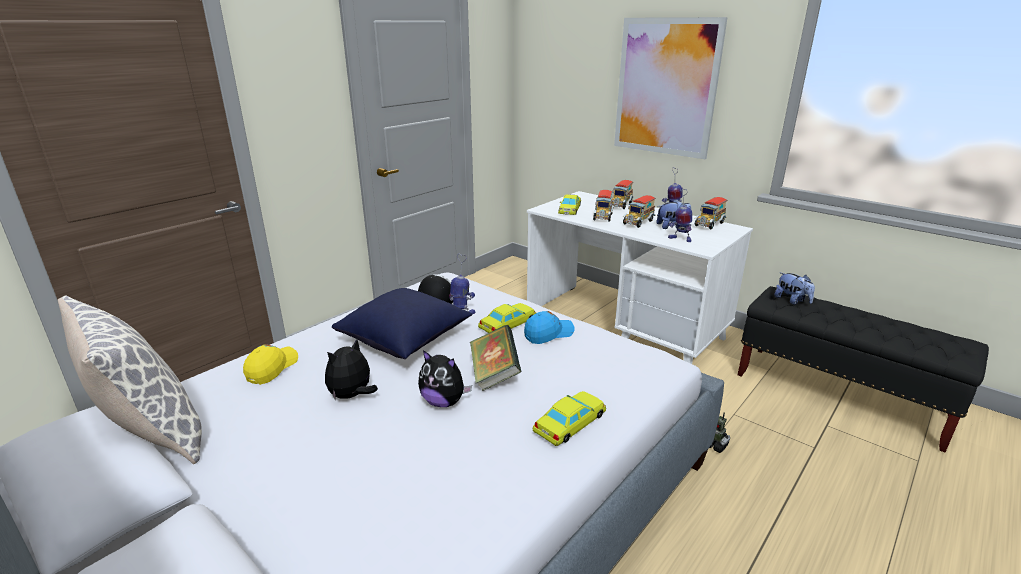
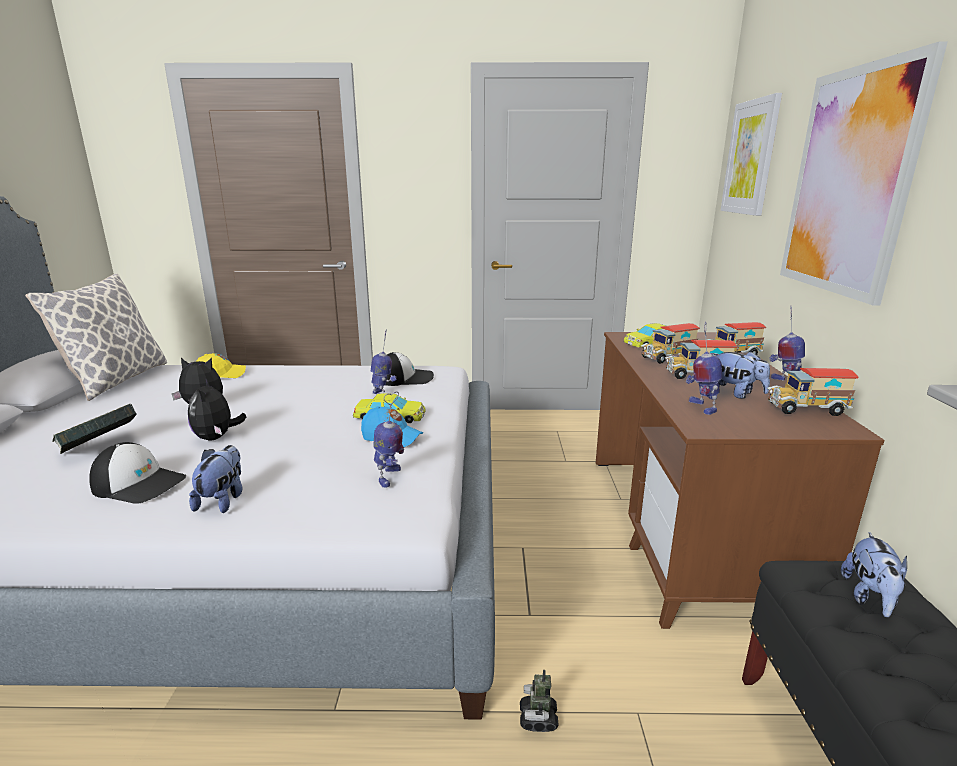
camera: 50 degrees right, 5 degrees down
blue pillow [332,288,473,359] -> none
book [470,325,521,391] -> book moved to [53,404,137,454]
white desk [527,191,753,364] -> brown desk [596,332,885,629]
yellow toy car [533,391,606,446] -> plush toy [189,445,242,513]
none -> cap [89,442,186,504]
none -> toy robot [373,391,404,488]
none -> picture [721,93,782,216]

